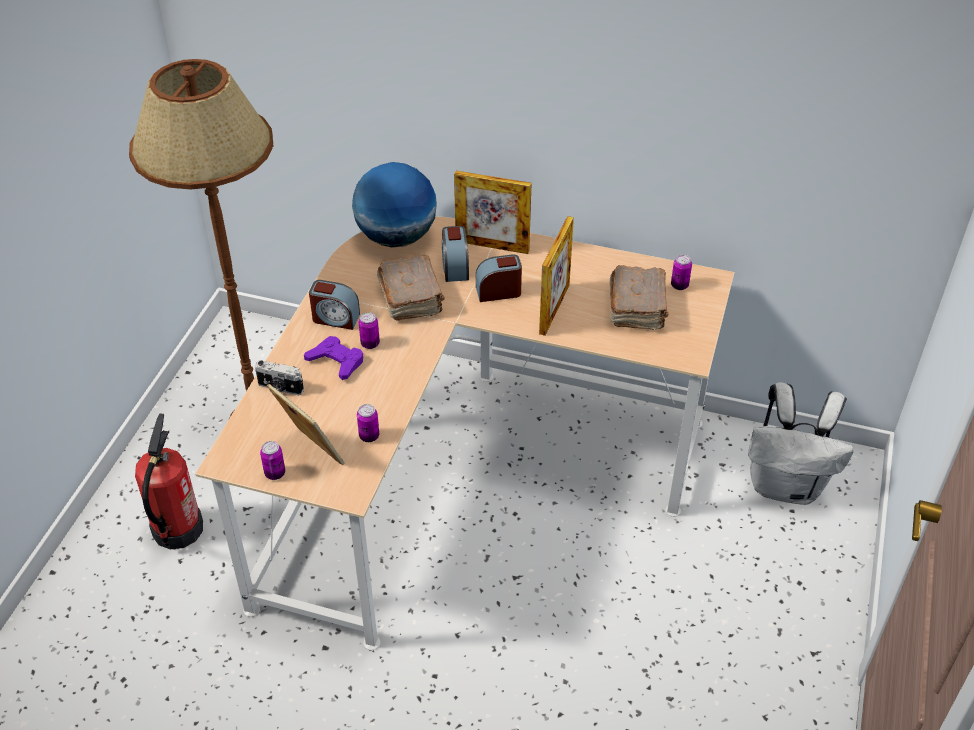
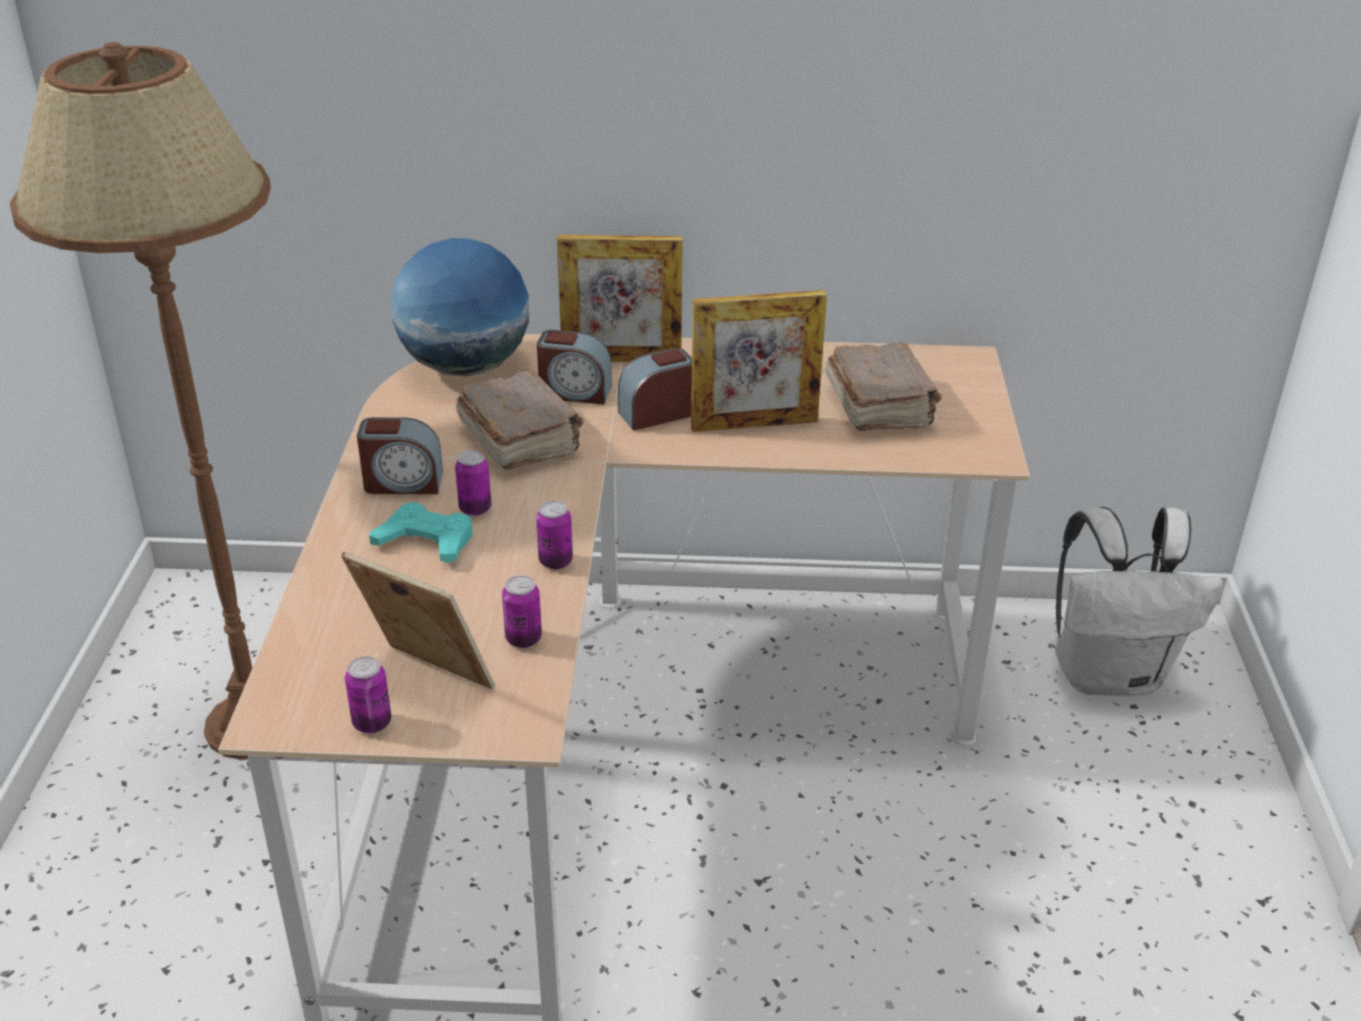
camera: 15 degrees left, 10 degrees down
fire extinguisher [135,413,203,550] -> none
camera [255,360,304,396] -> none
purple game controller [304,336,363,380] -> turquoise game controller [369,502,472,563]
alarm clock [442,226,469,282] -> alarm clock turned 60 degrees counterclockwise [537,330,612,405]
picture frame [539,216,574,336] -> picture frame turned 75 degrees clockwise [691,290,827,432]
can [671,255,692,290] -> can moved to [536,501,573,569]

